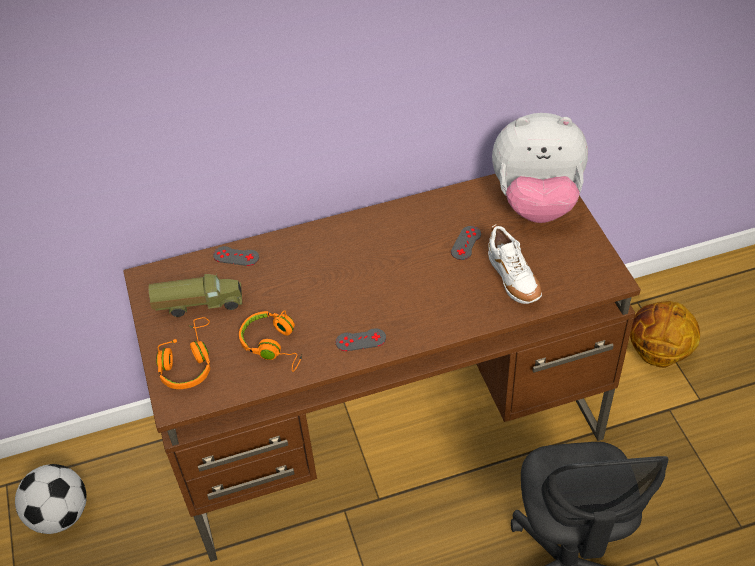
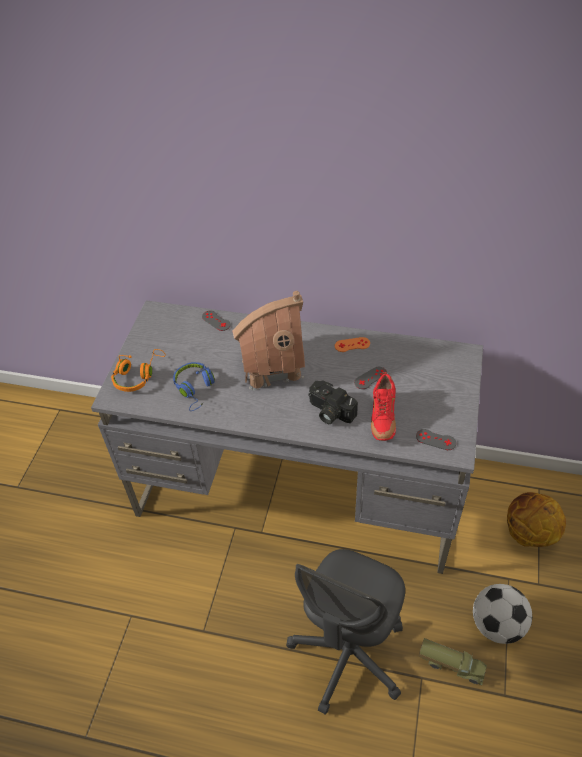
camera: 30 degrees right, 0 degrees up
football [15,464,87,534] -> football moved to [473,584,532,644]
brown desk [123,174,641,562] -> grey desk [91,300,483,574]
toy truck [149,273,242,317] -> toy truck moved to [418,638,487,685]
orange headphones [239,310,302,372] -> blue headphones [173,362,215,411]
grey game controller [336,328,386,351] -> grey game controller moved to [416,429,456,450]
white shoe [488,225,542,304] -> red shoe [371,372,396,441]
plush toy [492,113,588,223] -> none
none -> toy house [233,291,305,391]
none -> camera [308,380,358,424]
none -> orange game controller [335,337,370,352]

